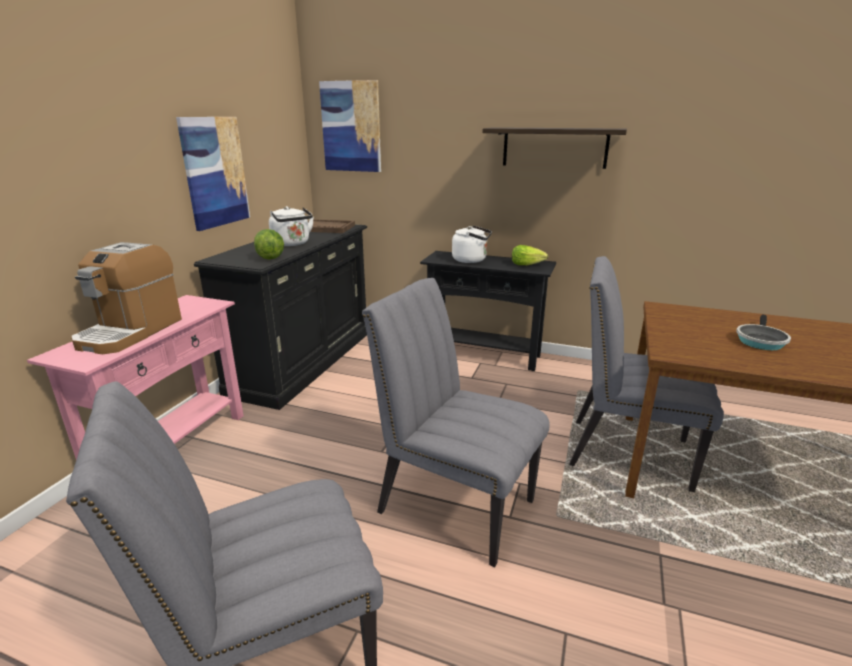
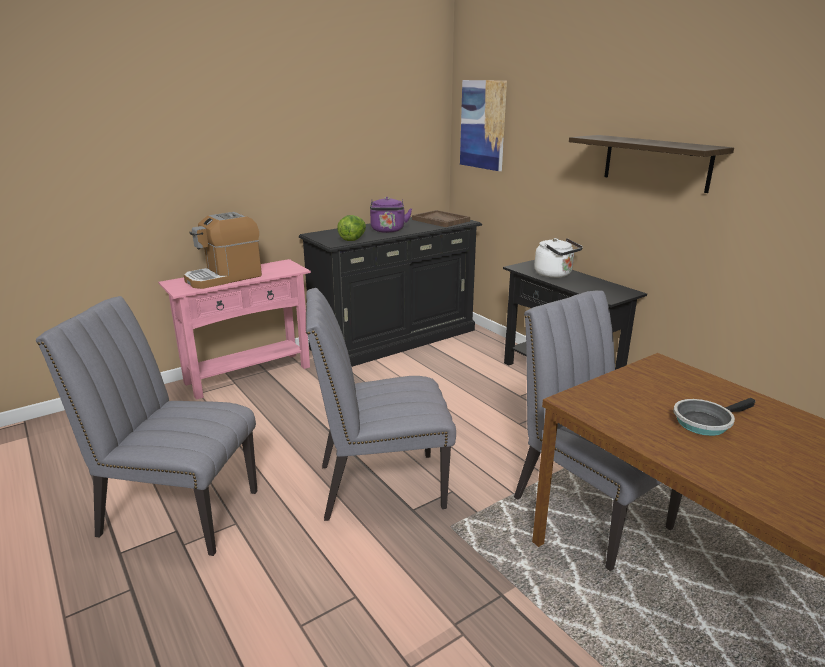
camera: 35 degrees right, 0 degrees up
picture [176,117,250,231] -> none
white kettle [269,206,314,246] -> purple kettle [370,197,412,233]
grey chair [362,278,550,567] -> grey chair turned 75 degrees counterclockwise [306,288,456,521]
lettuce [512,245,548,265] -> none

